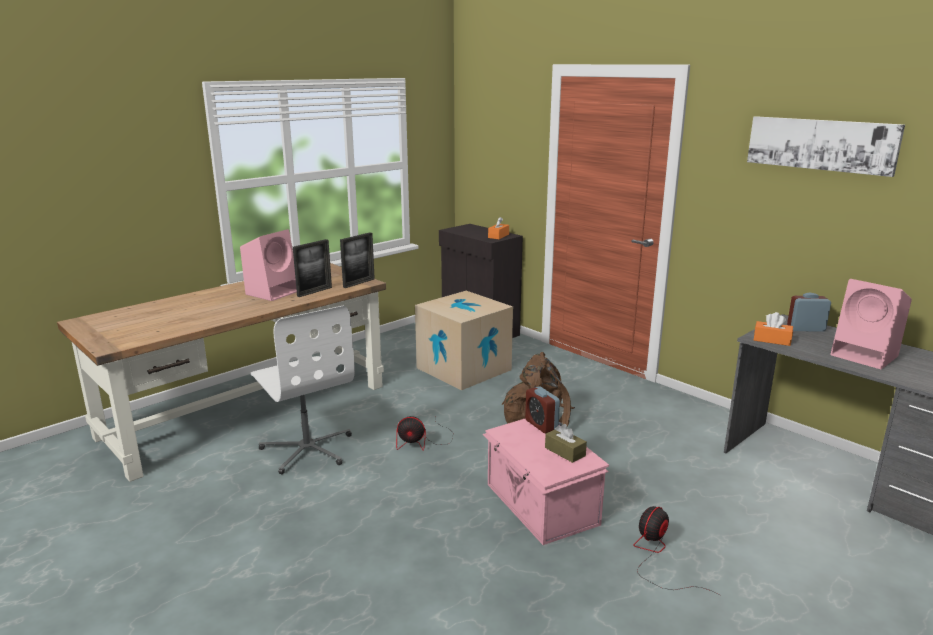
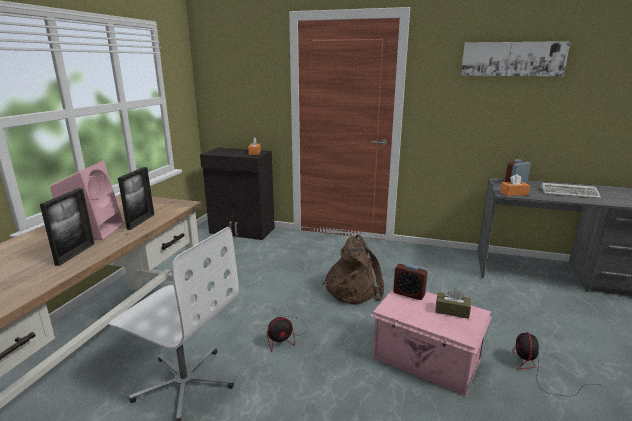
camera: 30 degrees left, 0 degrees up
picture frame [340,232,375,288] -> picture frame moved to [40,188,94,266]
cardboard box [415,291,513,390] -> none
pink speaker [831,279,912,369] -> keyboard [541,183,601,199]

